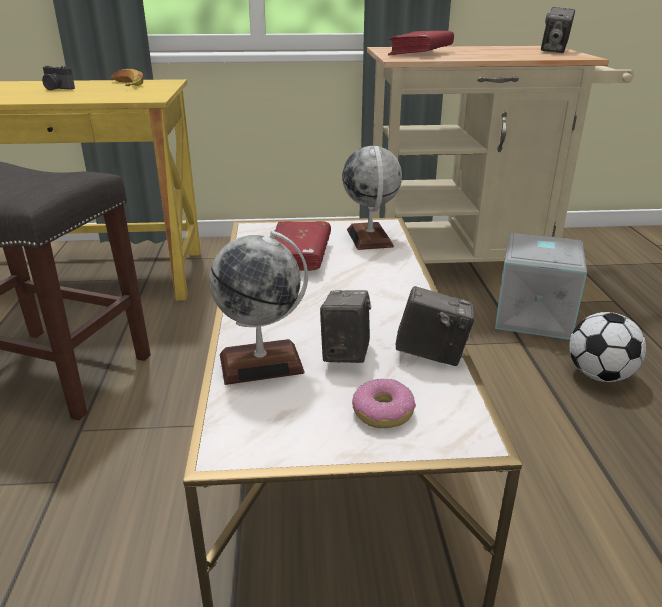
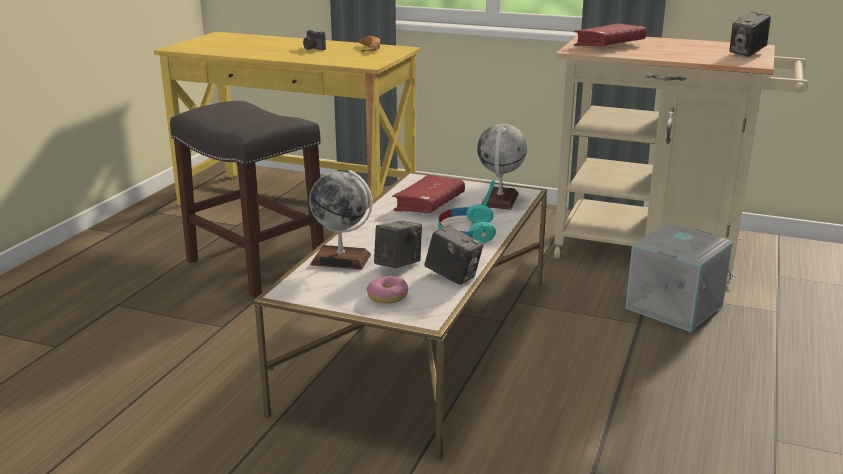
camera: 25 degrees right, 5 degrees down
football [569,312,646,382] -> none
none -> turquoise headphones [438,180,496,243]

